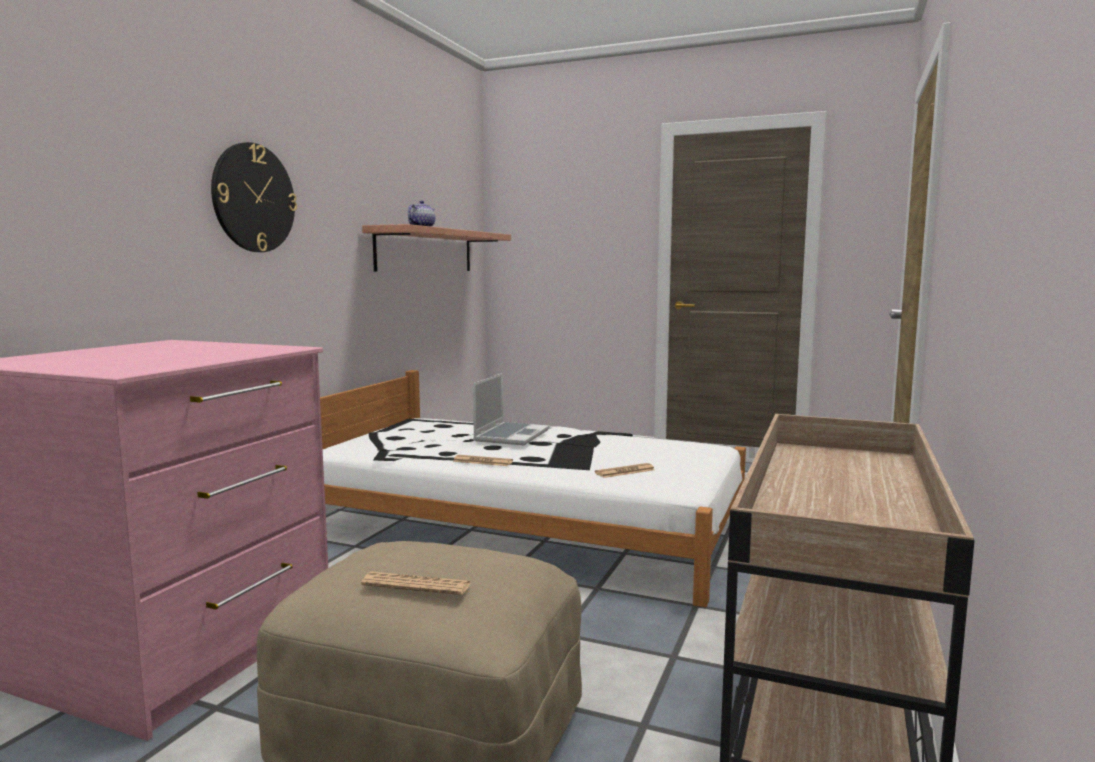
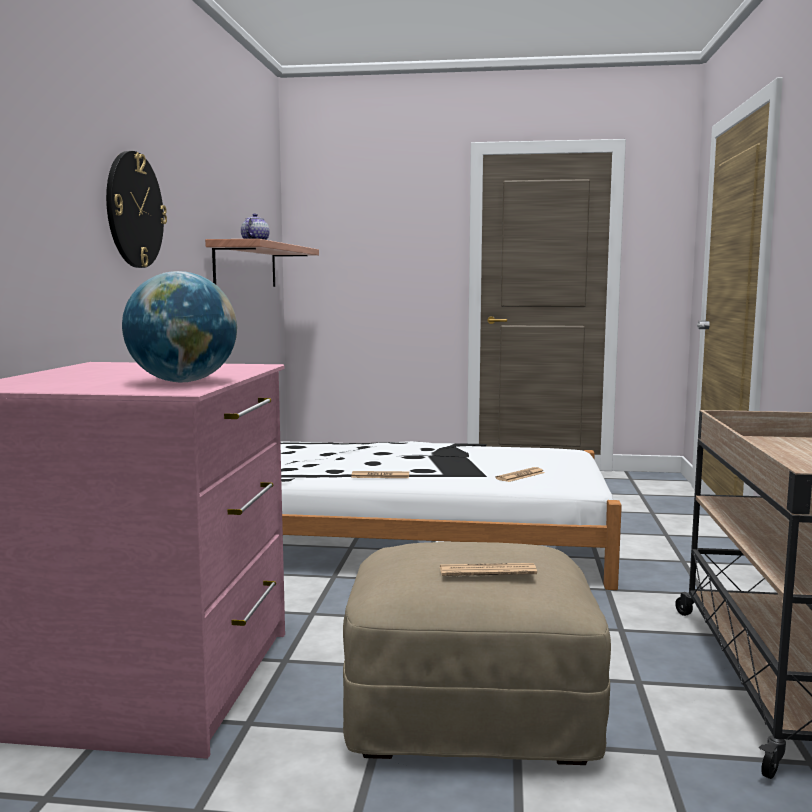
camera: 15 degrees left, 0 degrees up
laptop [473,373,549,445] -> none
none -> globe [122,271,237,382]

